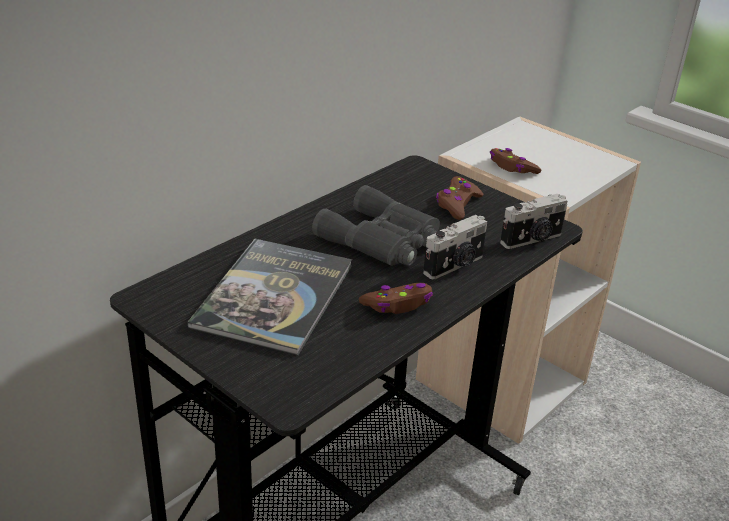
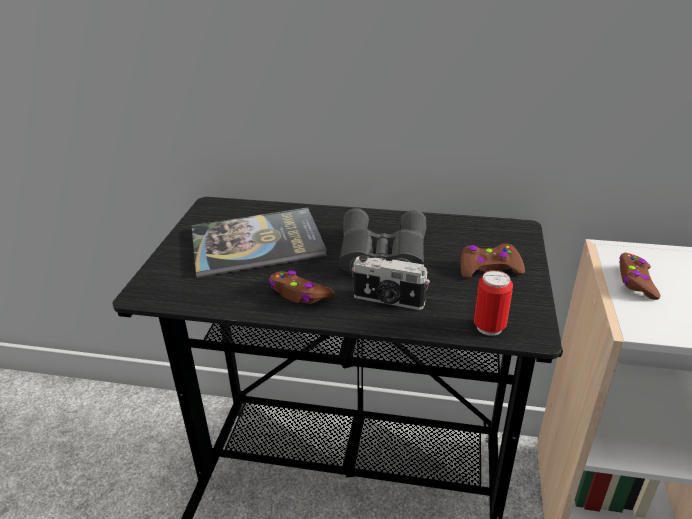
camera: 60 degrees right, 0 degrees up
camera [500,194,567,249] -> can [474,270,513,336]

